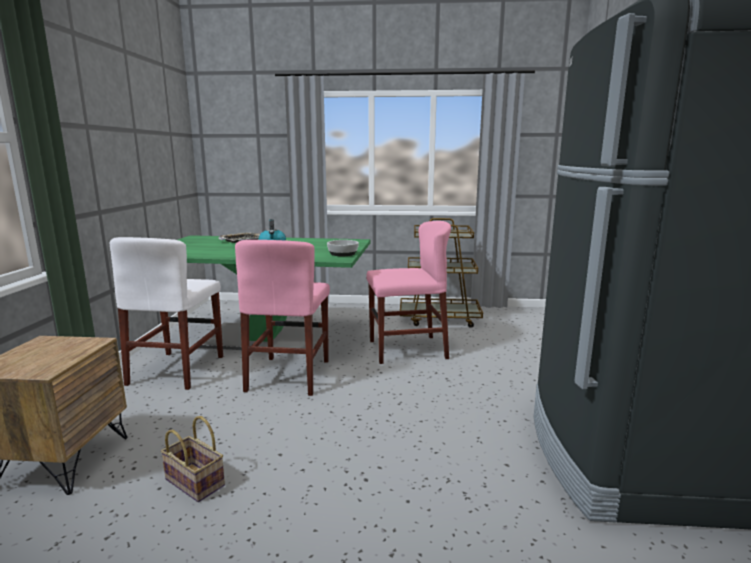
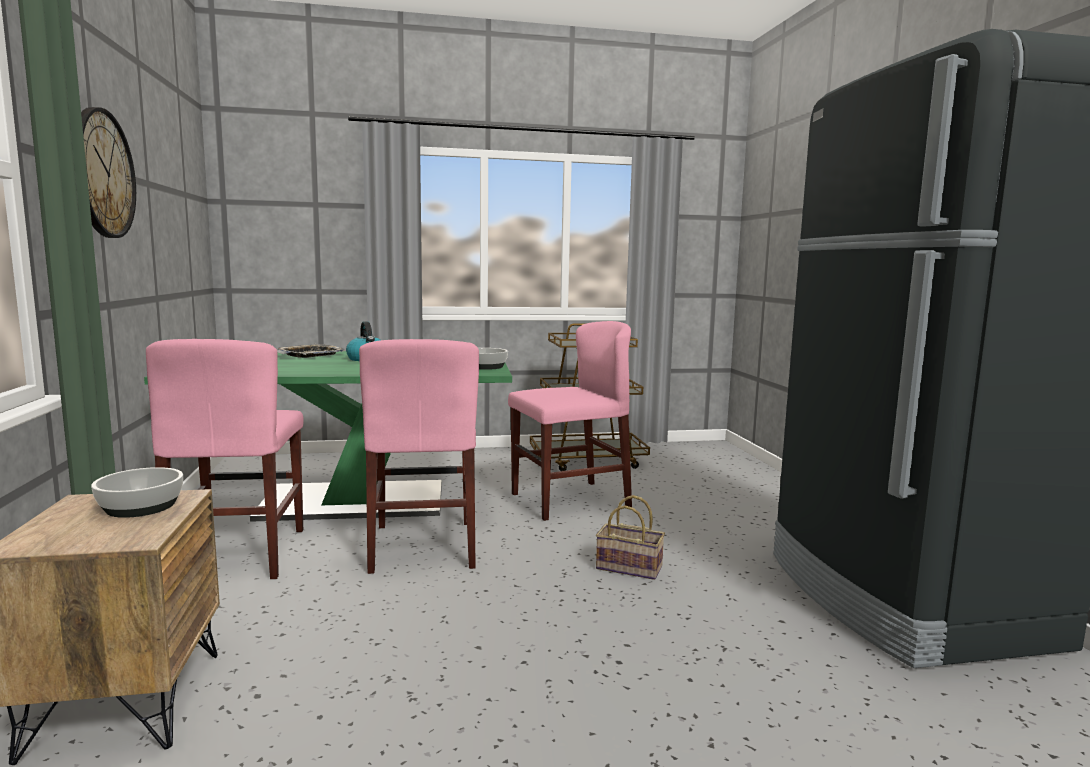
camera: 15 degrees left, 5 degrees down
white chair [110,237,223,390] -> pink chair [146,339,304,579]
basket [161,416,225,502] -> basket moved to [596,495,665,580]
none -> wall clock [81,107,136,238]
none -> bowl [91,467,183,518]

